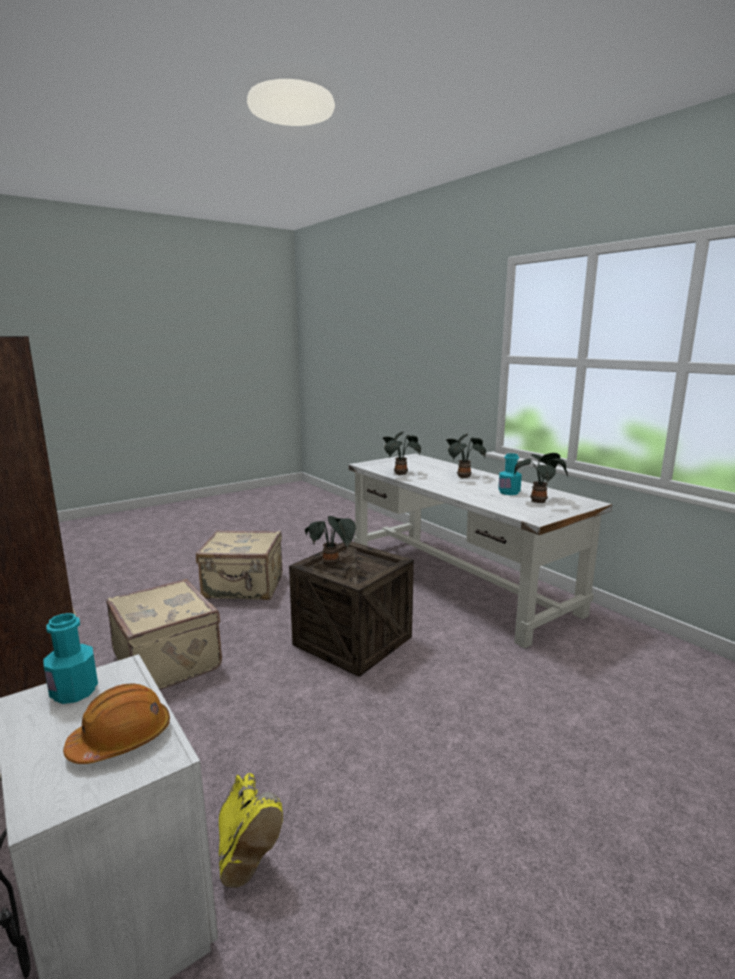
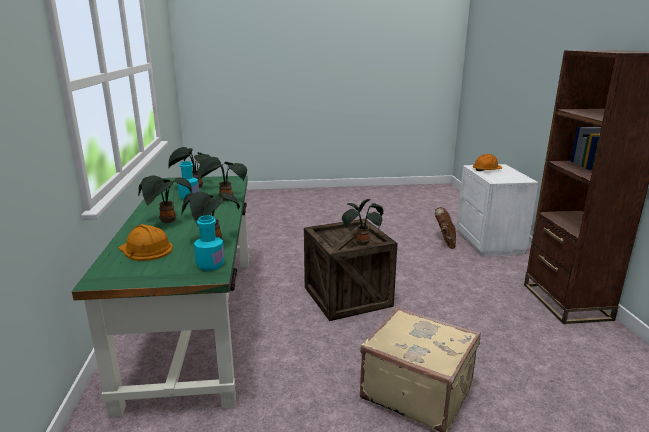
camera: 150 degrees left, 5 degrees up
turquoise bottle [44,613,98,704] -> turquoise bottle moved to [194,215,225,271]
beige suitcase [106,579,222,690] -> none
yellow boot [219,773,283,888] -> brown boot [435,207,456,249]
white desk [349,454,612,649] -> green desk [72,176,249,418]
none -> orange hard hat [119,224,173,261]
none -> potted plant [198,157,247,201]

